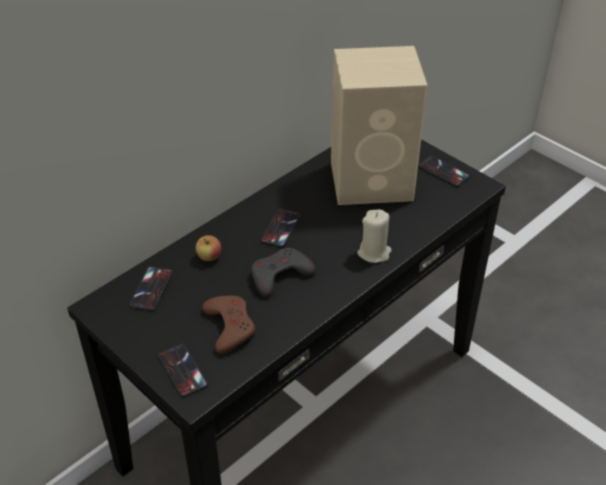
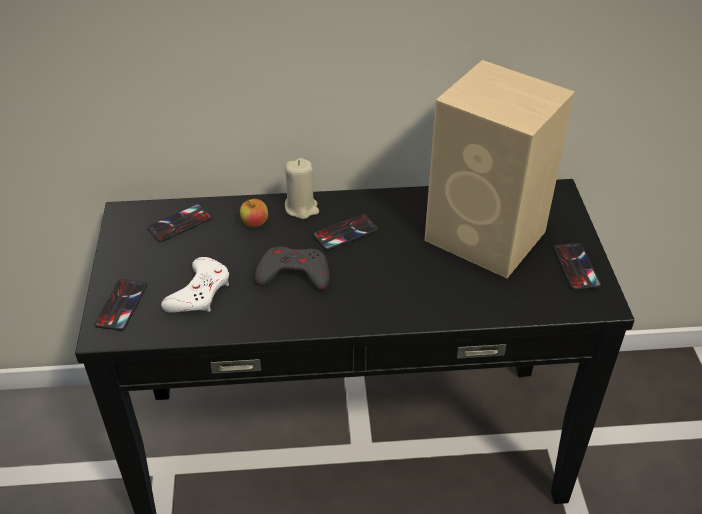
camera: 40 degrees right, 0 degrees up
brown game controller [202,296,255,354] -> white game controller [161,257,229,313]
beige candle [357,210,392,263] -> beige candle moved to [285,158,319,219]

